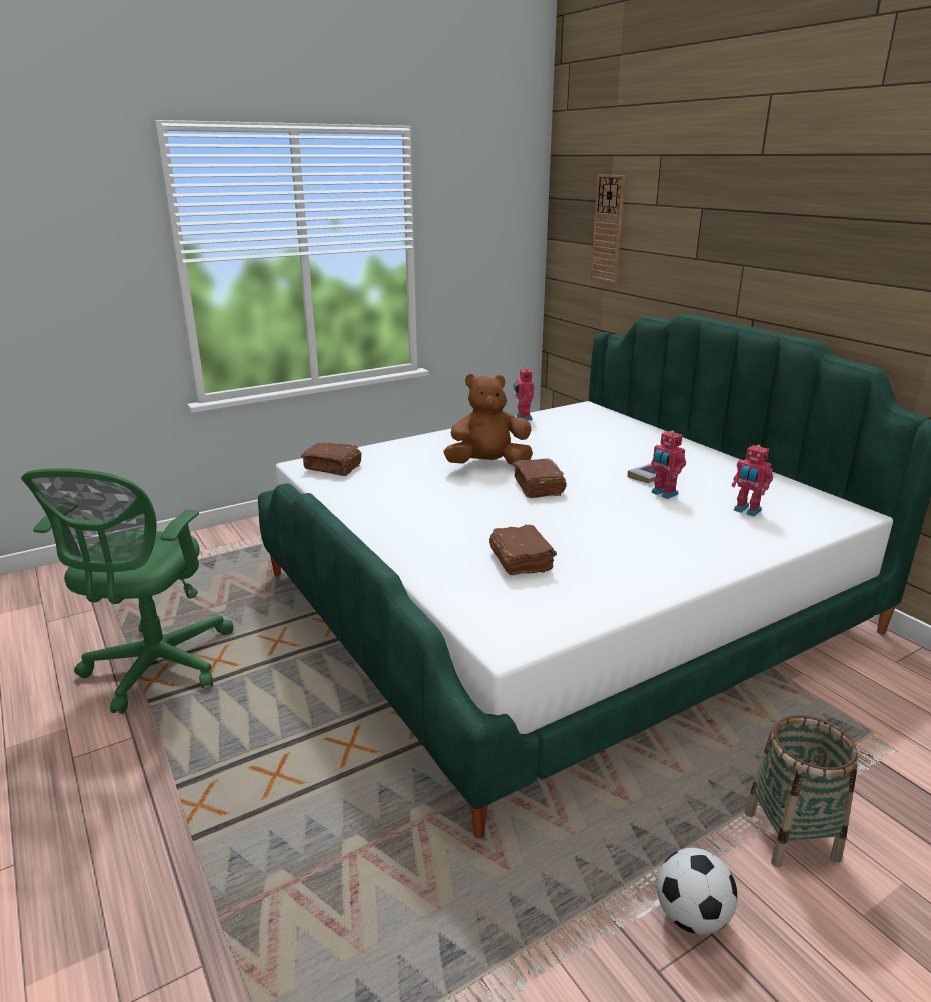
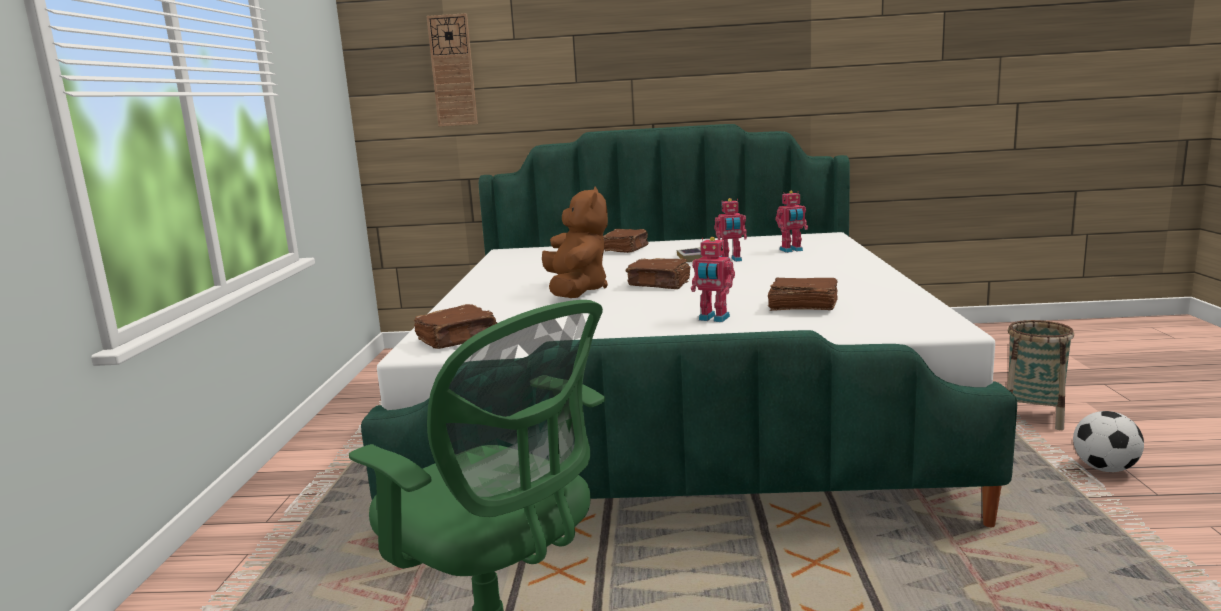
camera: 55 degrees left, 10 degrees down
brown plush toy [443,374,533,465] -> brown plush toy turned 150 degrees clockwise [542,186,608,298]
toy robot [514,368,534,421] -> toy robot moved to [691,237,735,322]
none -> brown book [603,229,648,253]

